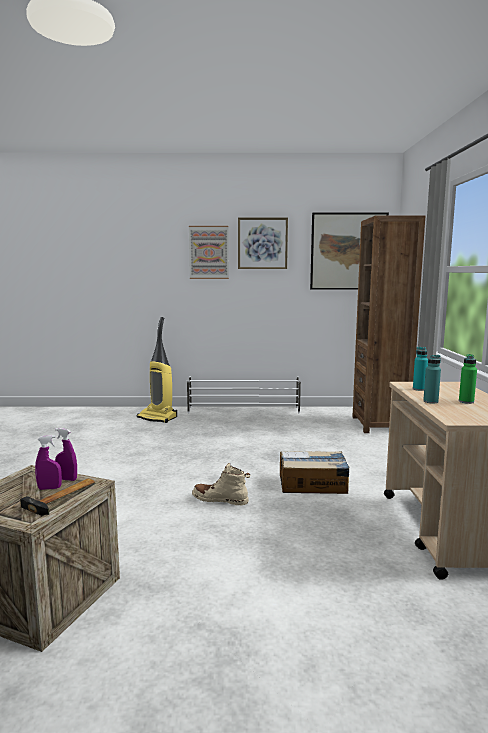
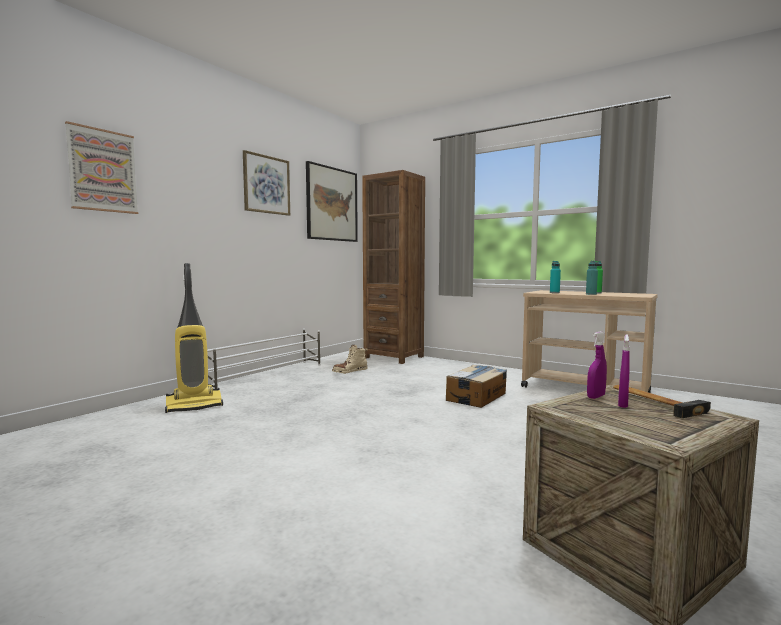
camera: 55 degrees left, 5 degrees down
picture [189,226,229,279] -> picture moved to [65,121,138,214]
beige boot [192,463,250,505] -> beige boot moved to [332,345,368,374]

